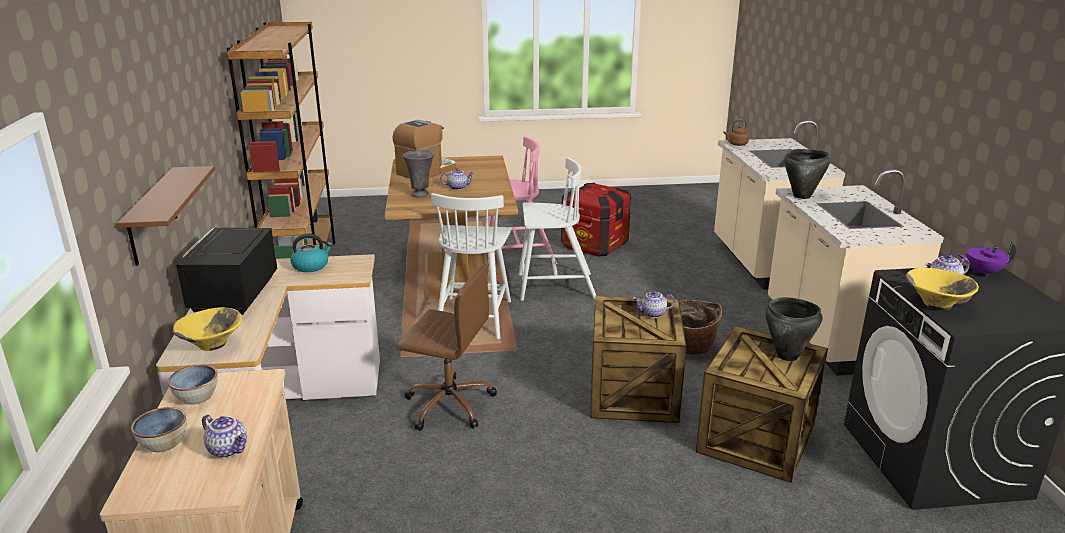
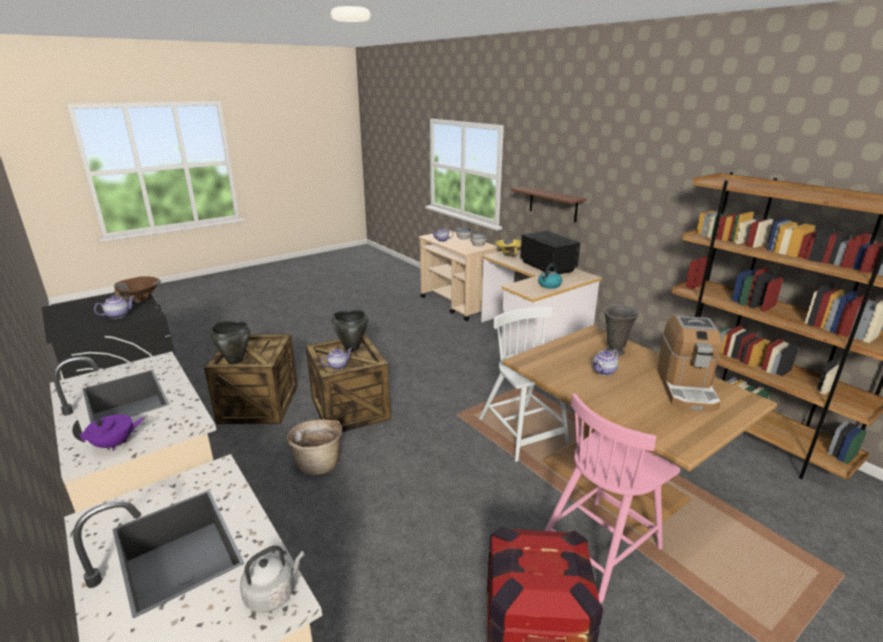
camera: 150 degrees right, 0 degrees up
brown office chair [397,263,497,431] -> none
white chair [518,158,596,301] -> none
brown kettle [723,120,749,146] -> grey kettle [240,546,305,612]
black cooking pot [784,149,830,199] -> black cooking pot moved to [332,310,368,352]
yellow bowl [905,267,979,310] -> brown bowl [114,276,161,302]
purple teapot [957,243,1016,277] -> purple teapot moved to [72,414,145,451]

